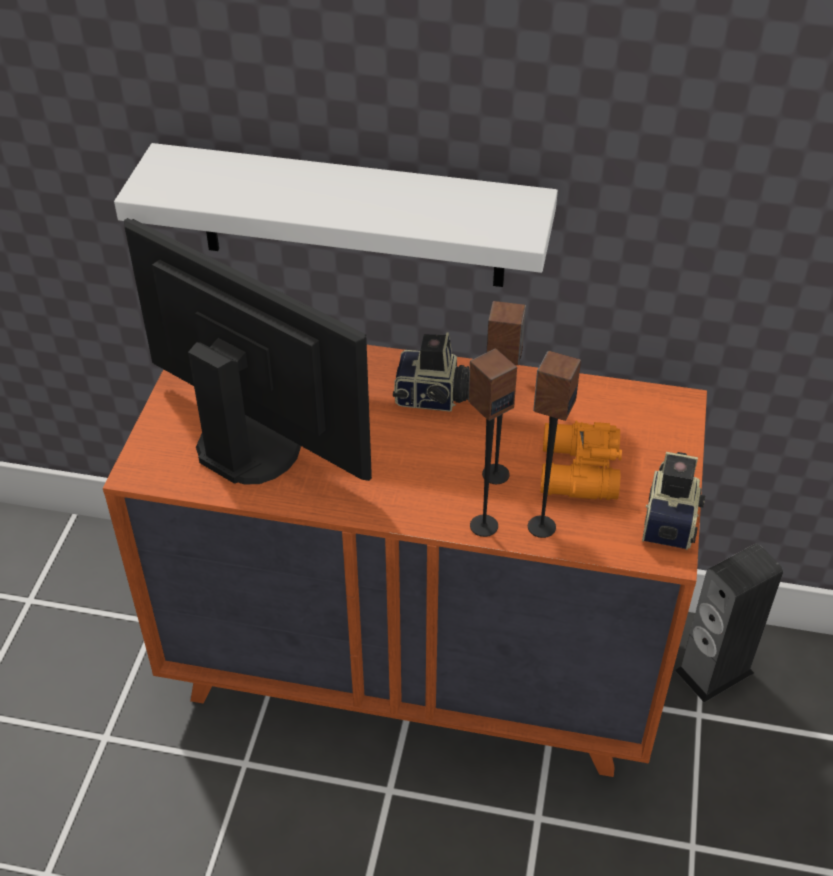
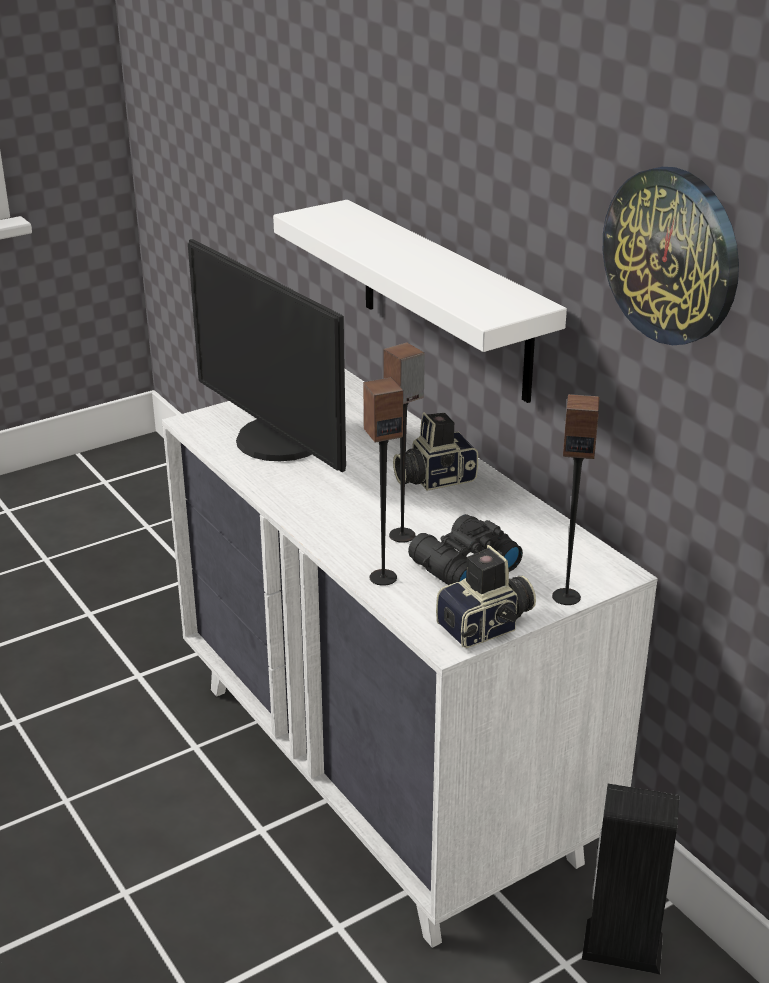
camera: 45 degrees right, 15 degrees down
orange dresser [103,345,707,777] -> white dresser [162,369,658,948]
monitor [124,218,372,485] -> monitor turned 150 degrees clockwise [188,239,346,472]
camera [393,332,470,412] -> camera turned 105 degrees clockwise [393,412,478,491]
speaker [468,348,517,537] -> speaker moved to [552,394,600,605]
orange binoculars [541,421,622,500] -> black binoculars [408,514,523,585]
none -> wall clock [603,167,739,345]

